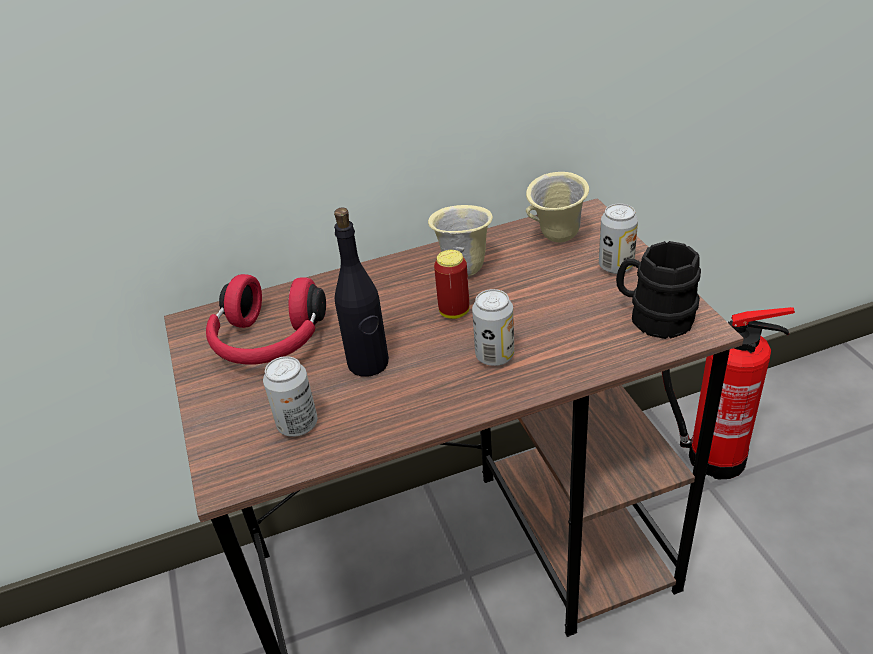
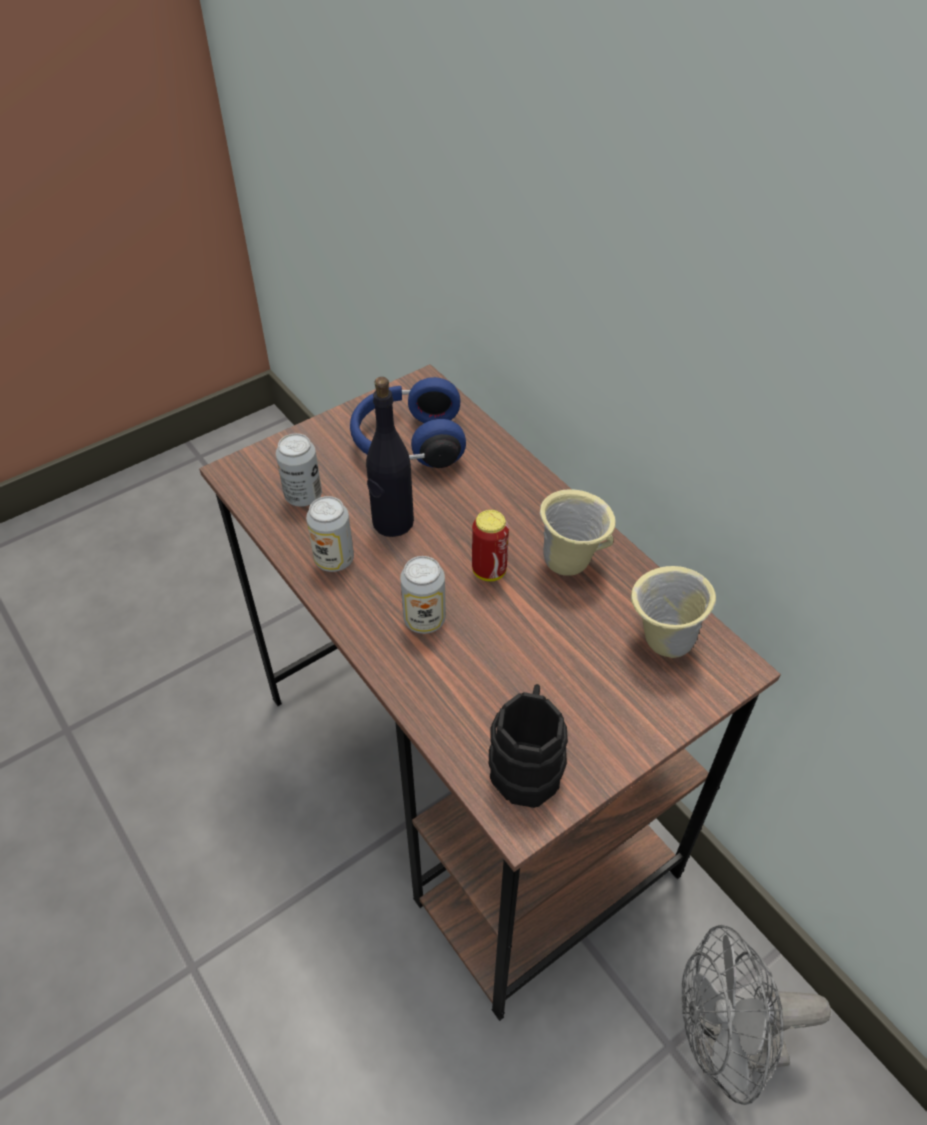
camera: 70 degrees right, 10 degrees up
red headphones [206,274,326,364] -> blue headphones [350,377,466,468]
can [599,203,638,274] -> can moved to [306,496,354,572]
fire extinguisher [662,307,795,479] -> grey fan [682,925,831,1105]

